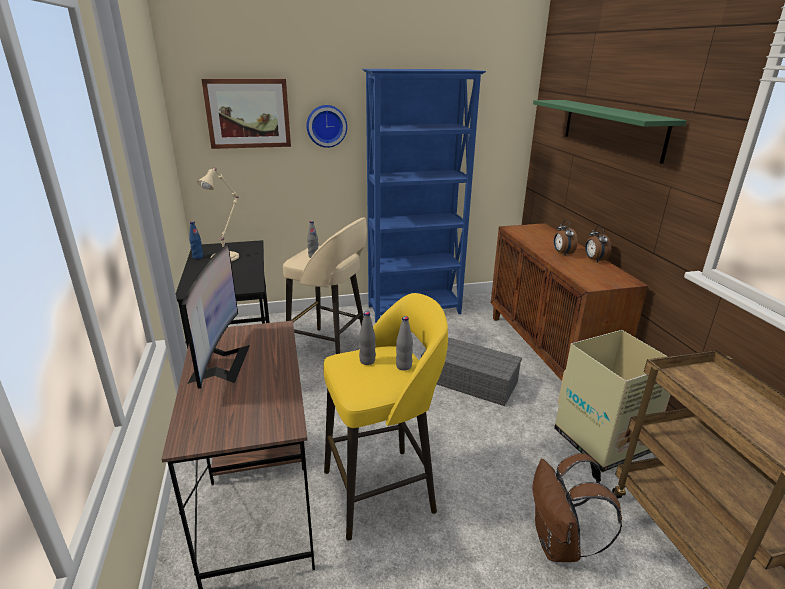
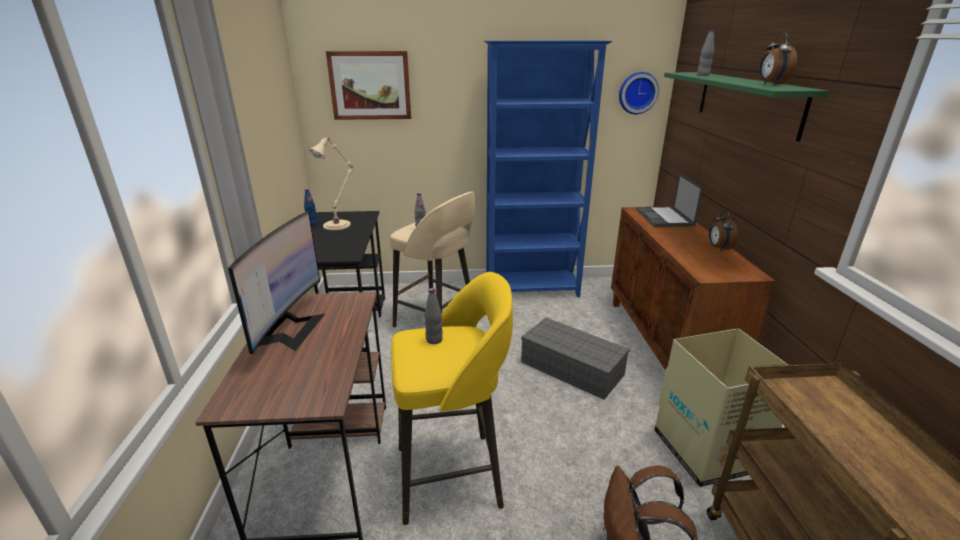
camera: 10 degrees right, 0 degrees up
wall clock [307,105,347,148] -> wall clock moved to [619,72,659,114]
grey bottle [396,316,413,371] -> grey bottle moved to [697,29,714,76]
alarm clock [554,220,578,255] -> alarm clock moved to [760,32,797,85]
none -> laptop [636,174,703,227]

